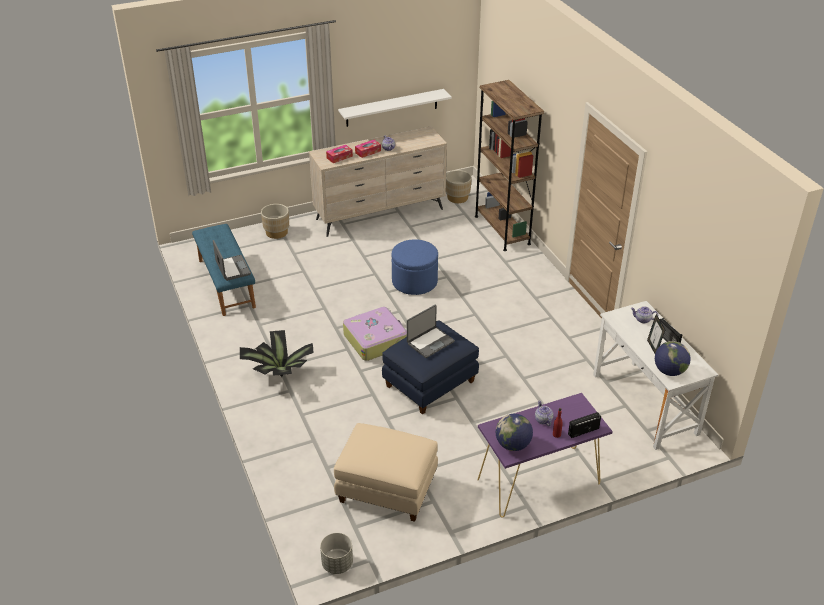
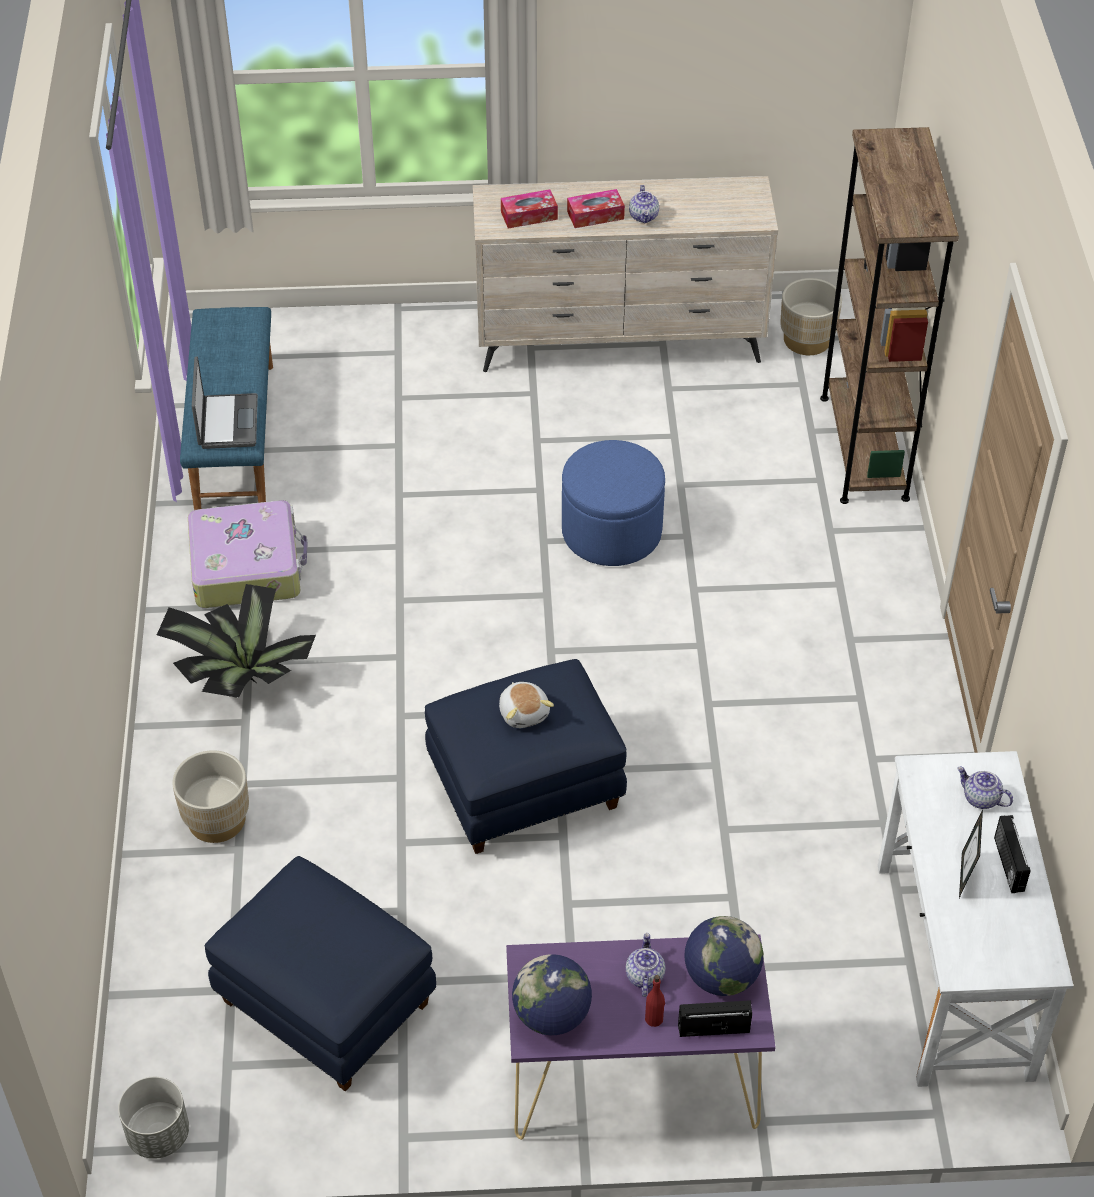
camera: 20 degrees right, 10 degrees up
beige planter [261,204,289,239] -> beige planter moved to [172,750,249,843]
beige ottoman [334,423,438,522] -> blue ottoman [204,856,436,1091]
white shelf [338,89,452,127] -> none
suitcase [343,307,407,361] -> suitcase moved to [188,500,308,608]
laptop [407,305,455,358] -> plush toy [499,682,554,728]
globe [655,341,691,376] -> globe moved to [685,916,763,996]

